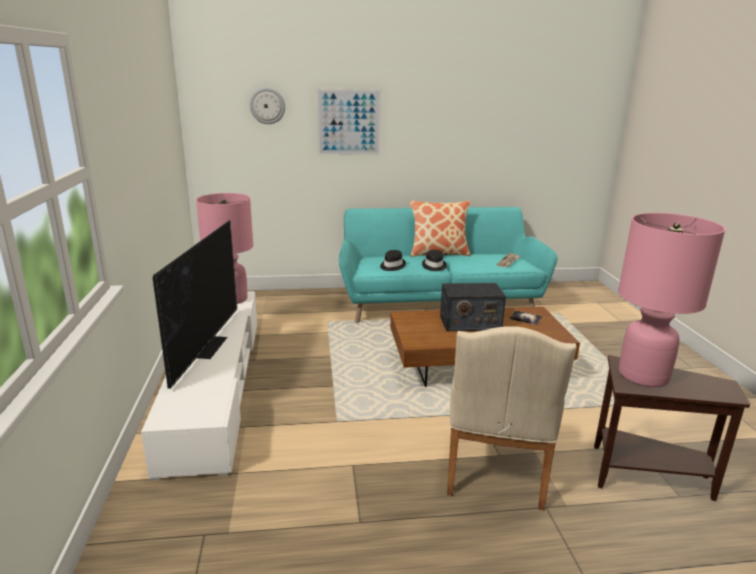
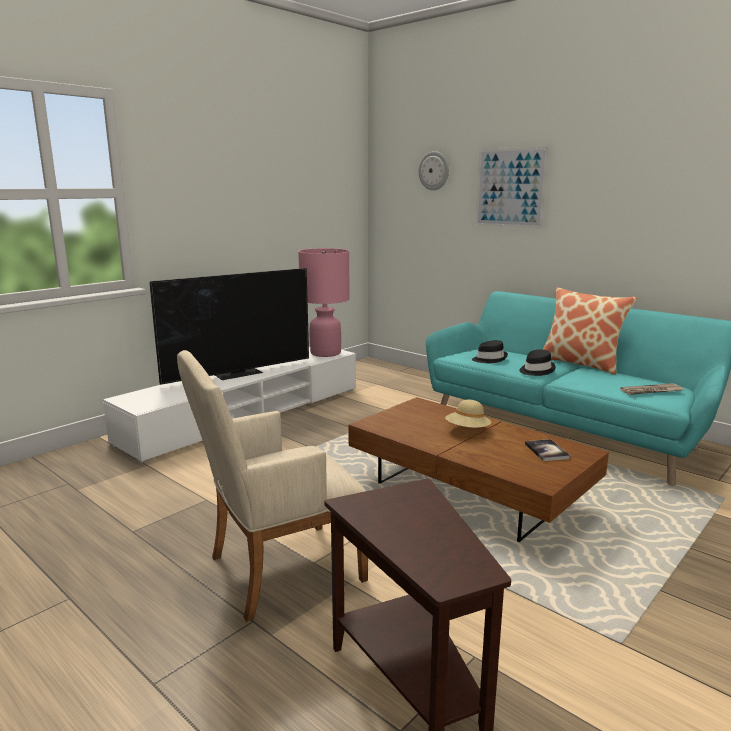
camera: 50 degrees right, 5 degrees down
radio [440,283,506,331] -> beige hat [445,399,492,428]
pink table lamp [618,213,726,387] -> none

